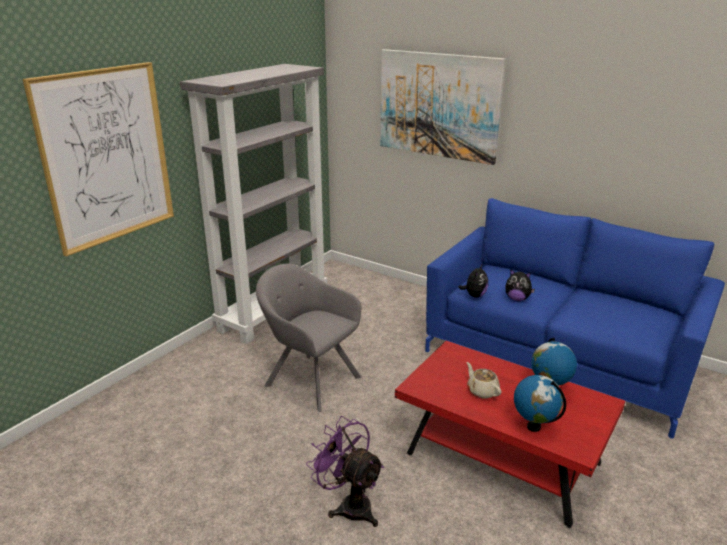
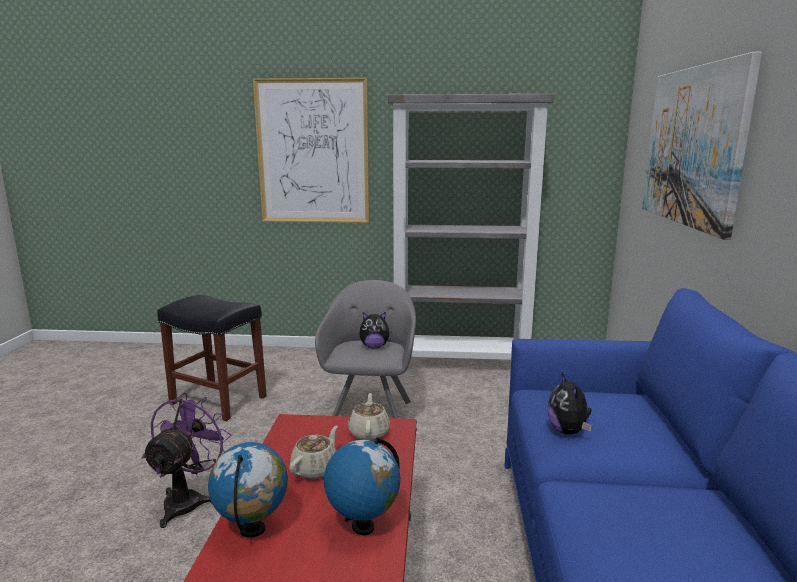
camera: 60 degrees right, 10 degrees down
plush toy [458,265,488,298] -> plush toy moved to [359,312,392,349]
none -> black stool [157,295,267,421]
none -> beige teapot [348,393,390,440]

